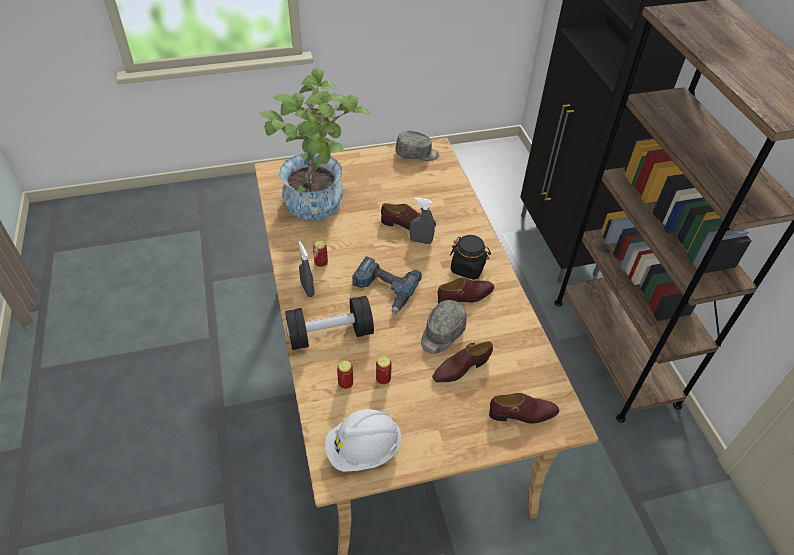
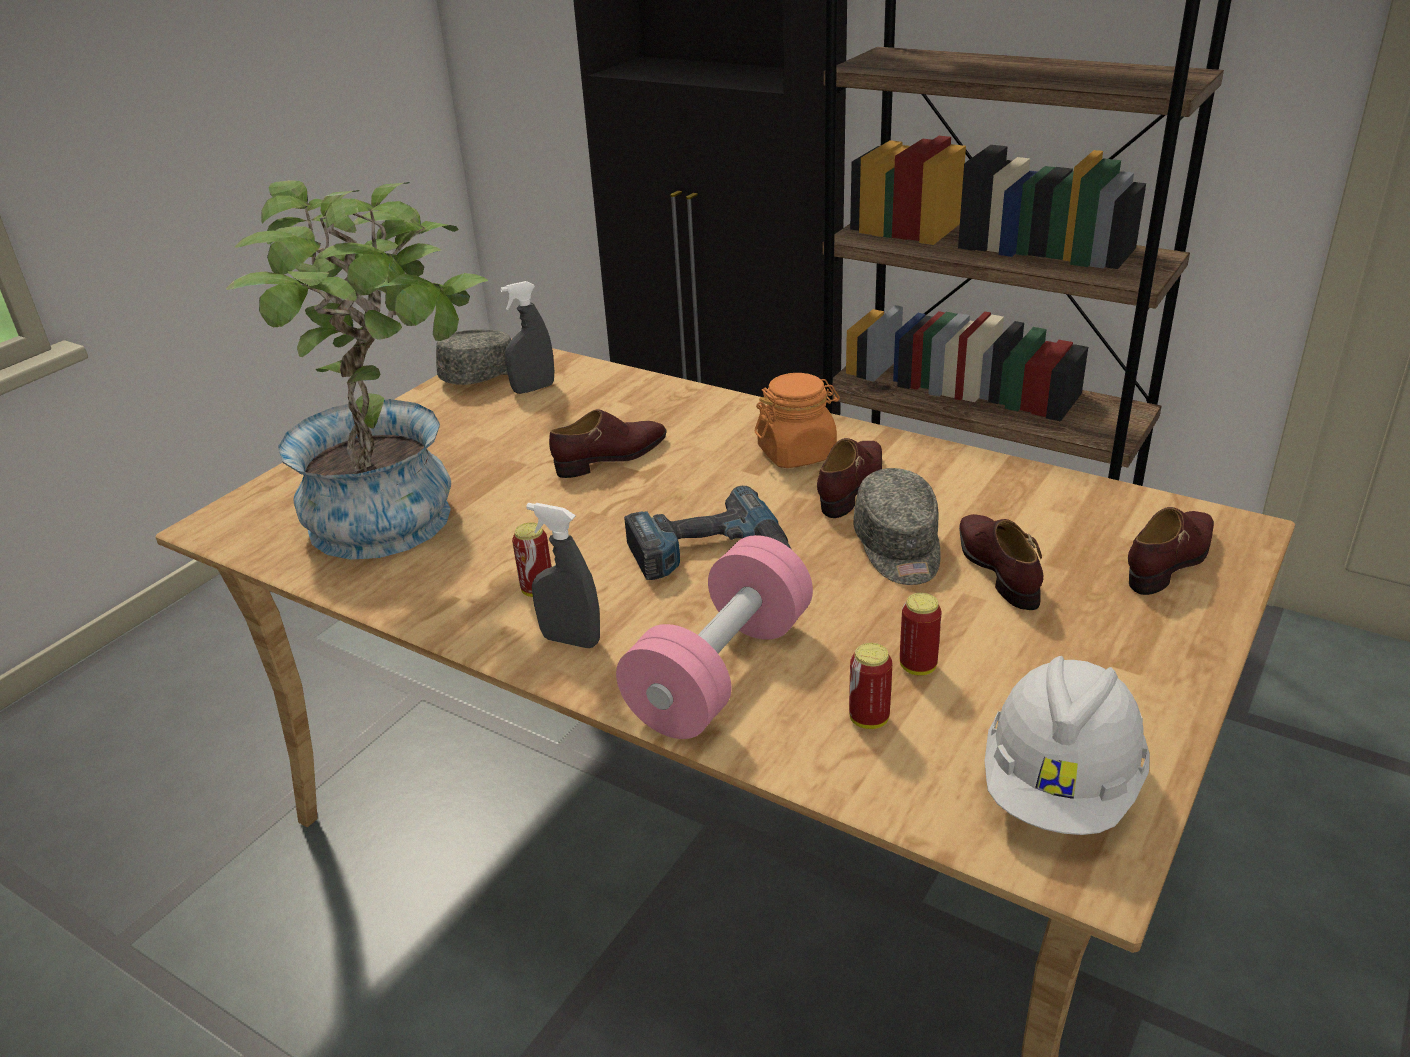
camera: 40 degrees left, 15 degrees down
black dumbbell [285,296,374,350] -> pink dumbbell [616,535,813,739]
grey spray bottle [410,198,435,244] -> grey spray bottle moved to [500,281,554,394]
brown shoe [432,341,493,382] -> brown shoe turned 150 degrees clockwise [959,514,1043,610]
black jar [450,235,491,280] -> orange jar [755,373,840,468]

